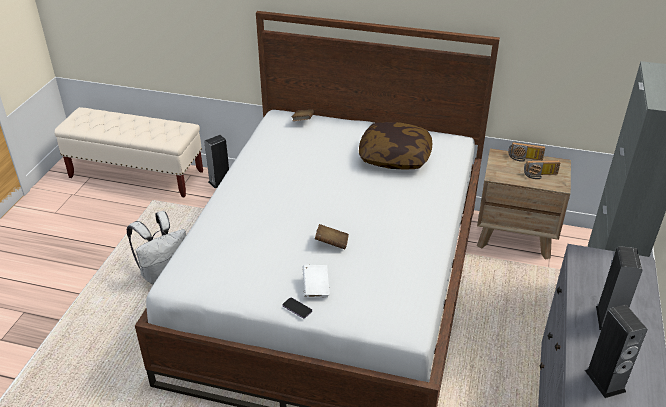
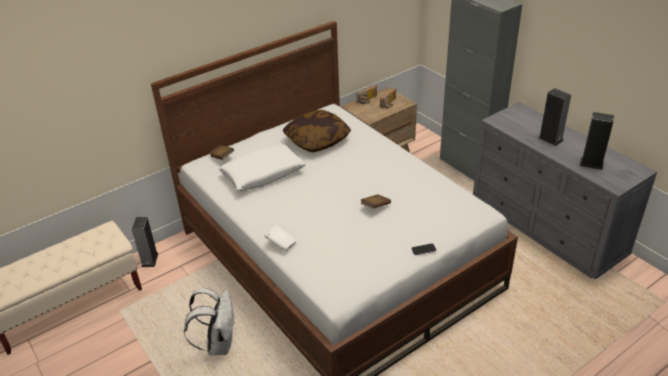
camera: 50 degrees left, 0 degrees up
white book [302,264,330,298] -> white book moved to [264,225,297,252]
none -> white pillow [219,144,306,191]

